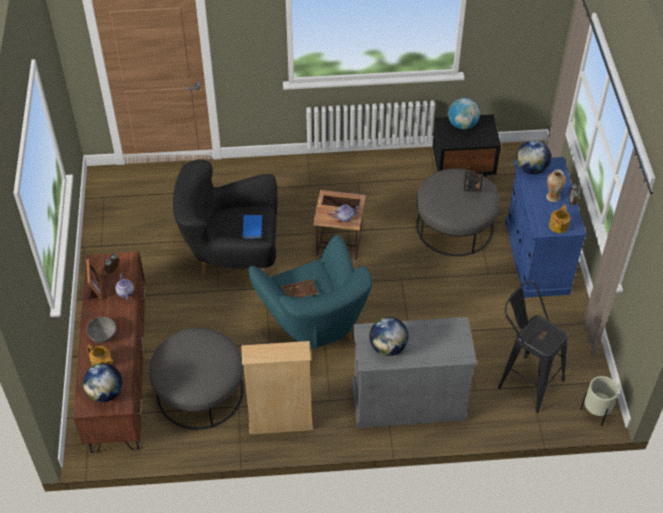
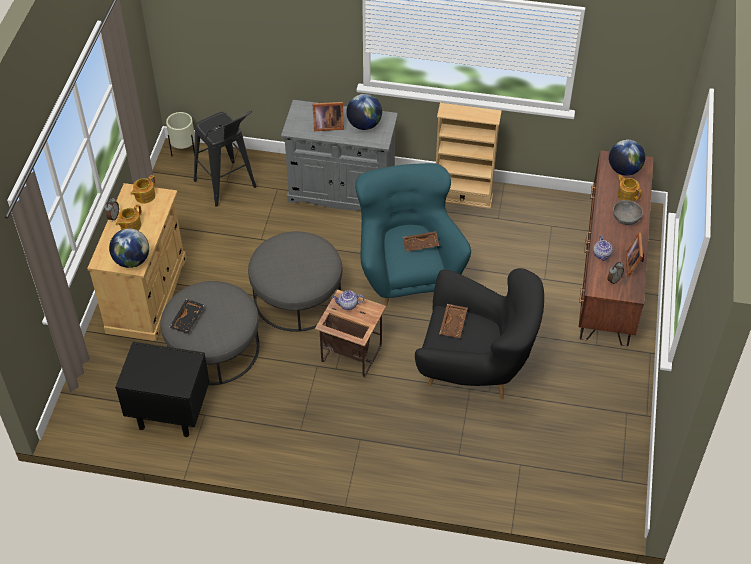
camera: 165 degrees left, 0 degrees up
grey ottoman [149,328,244,430] -> grey ottoman moved to [248,231,342,332]
blue book [243,215,262,239] -> brown tray [439,304,468,338]
globe [448,98,480,130] -> none
blue cabinet [505,157,586,298] -> beige cabinet [87,183,187,341]
vase [546,169,566,202] -> teapot [116,204,142,230]
none -> picture frame [313,102,344,131]

